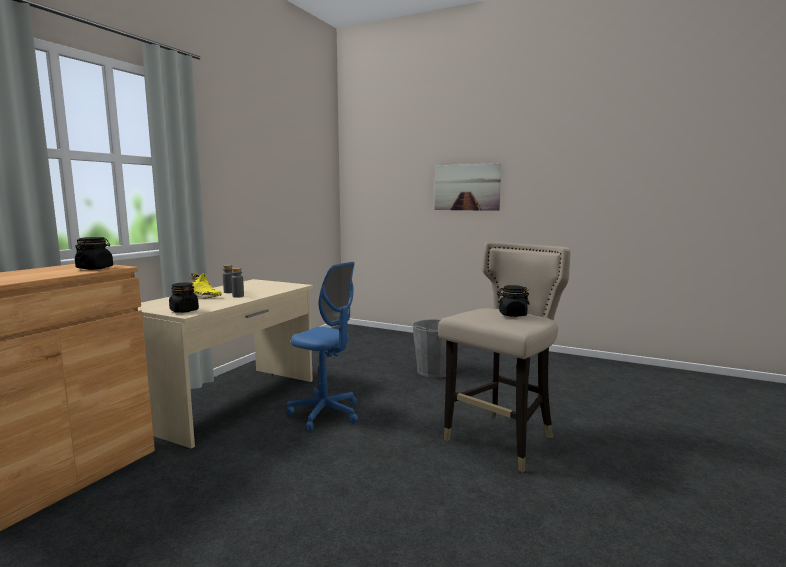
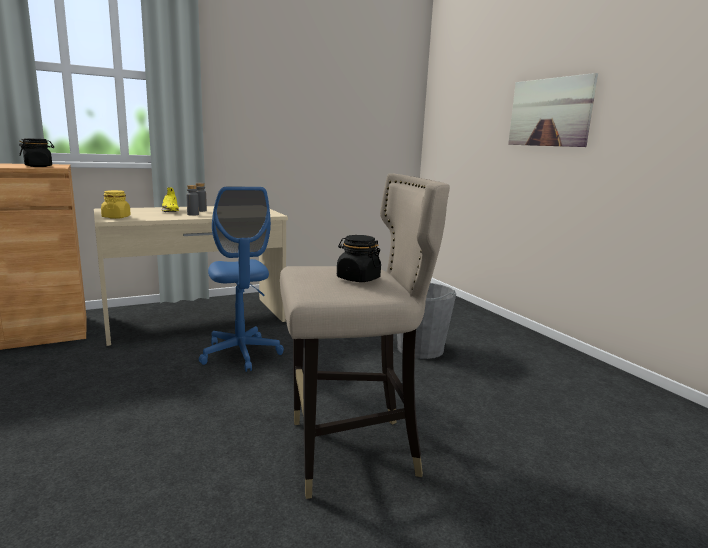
camera: 35 degrees right, 5 degrees up
black jar [169,282,199,313] -> yellow jar [101,190,131,219]

